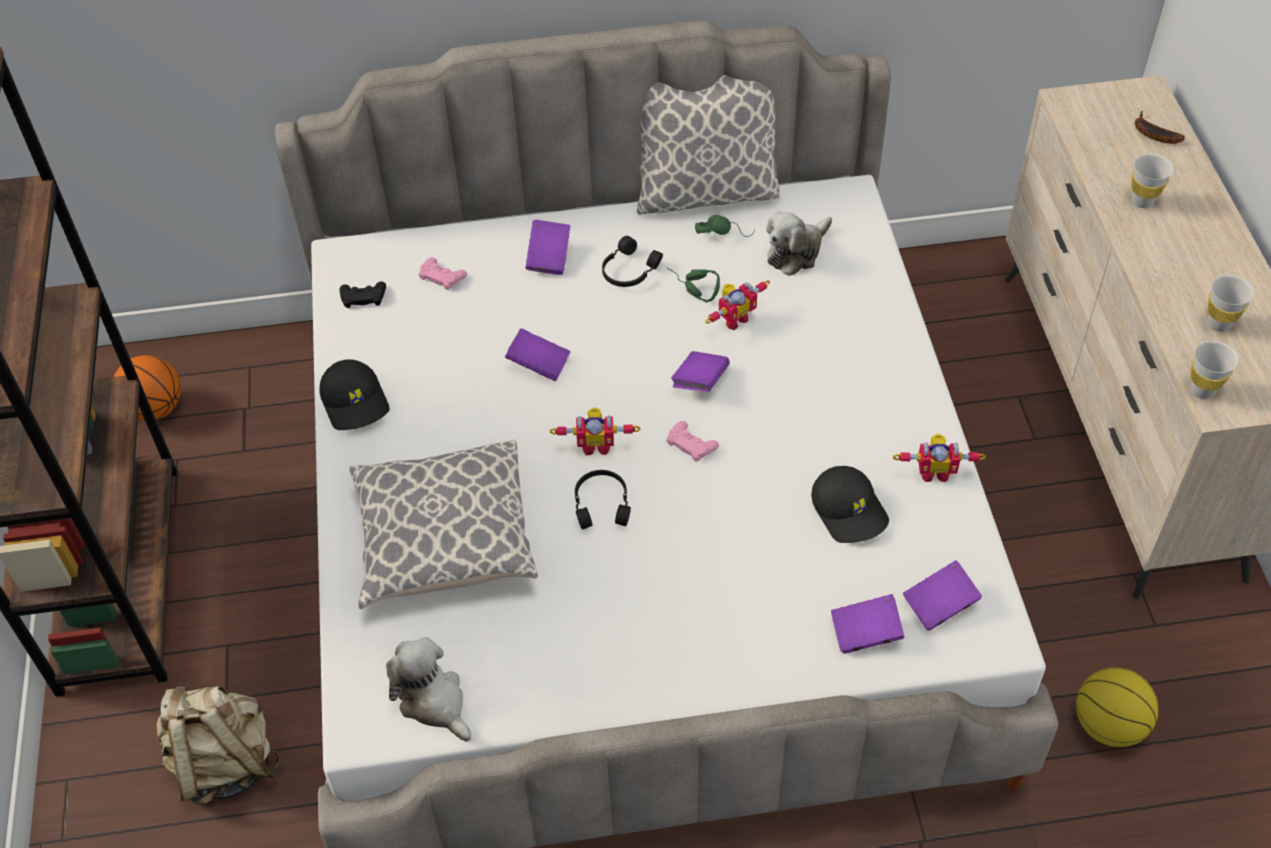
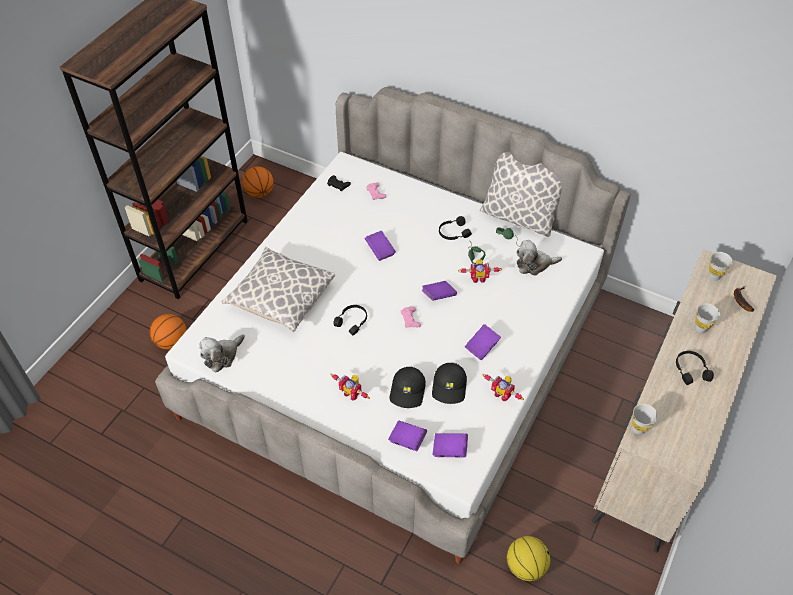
camera: 35 degrees right, 0 degrees up
beige backpack [157,683,280,805] -> basketball [150,314,187,350]
black cap [319,360,389,430] -> black cap moved to [390,367,426,408]
plush toy [386,637,471,742] -> plush toy turned 135 degrees counterclockwise [199,334,245,373]
purple book [525,220,571,275] -> purple book moved to [465,324,501,360]
toy robot [550,407,640,455] -> toy robot moved to [331,374,370,401]
white cup [1208,275,1254,332] -> white cup moved to [709,252,733,281]
none -> black headphones [676,351,714,385]

